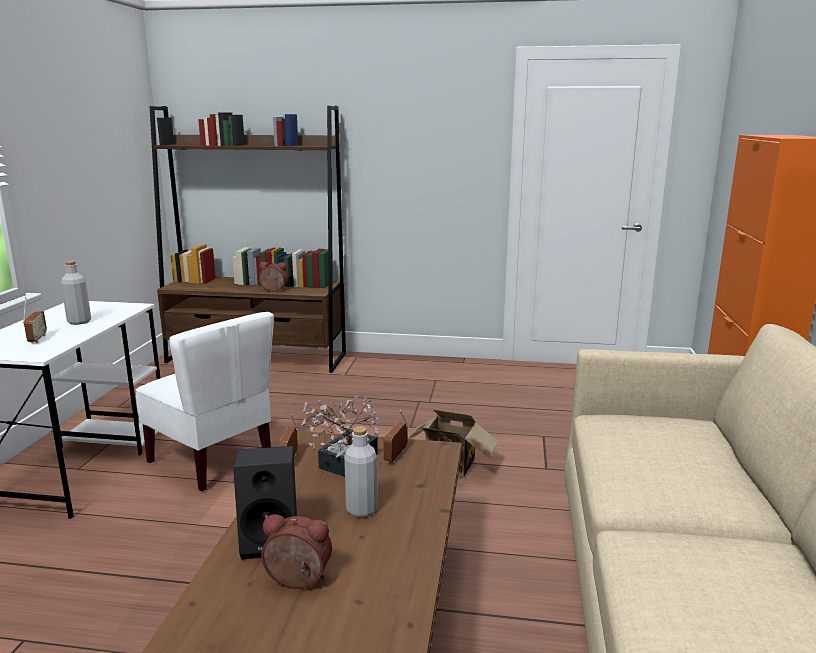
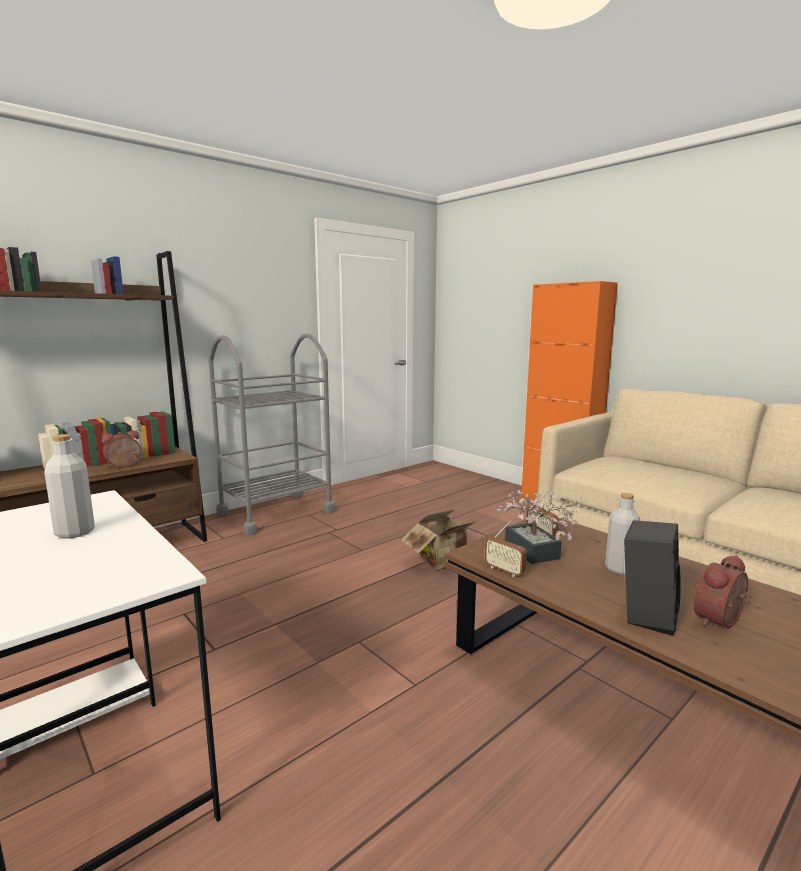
camera: 50 degrees left, 5 degrees down
radio [23,297,47,343] -> none
white chair [136,312,274,492] -> none
none -> grey cart [208,334,336,536]

